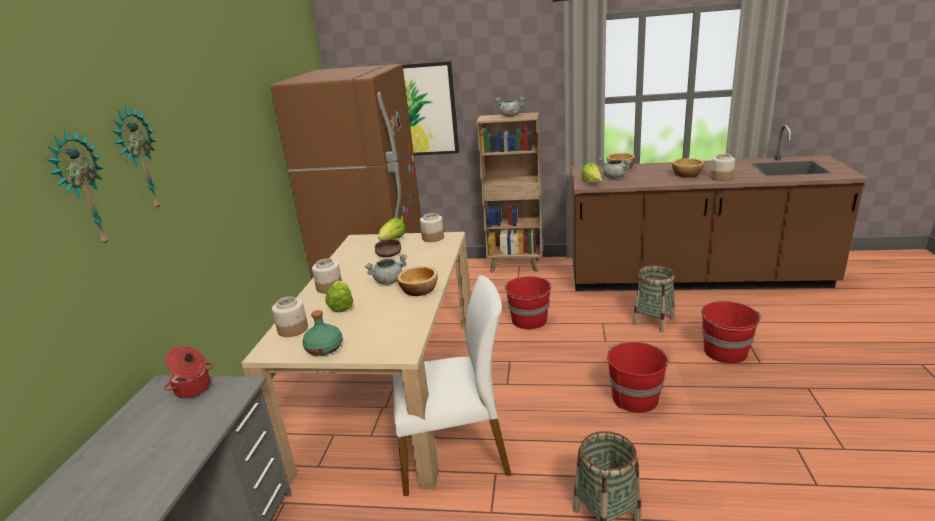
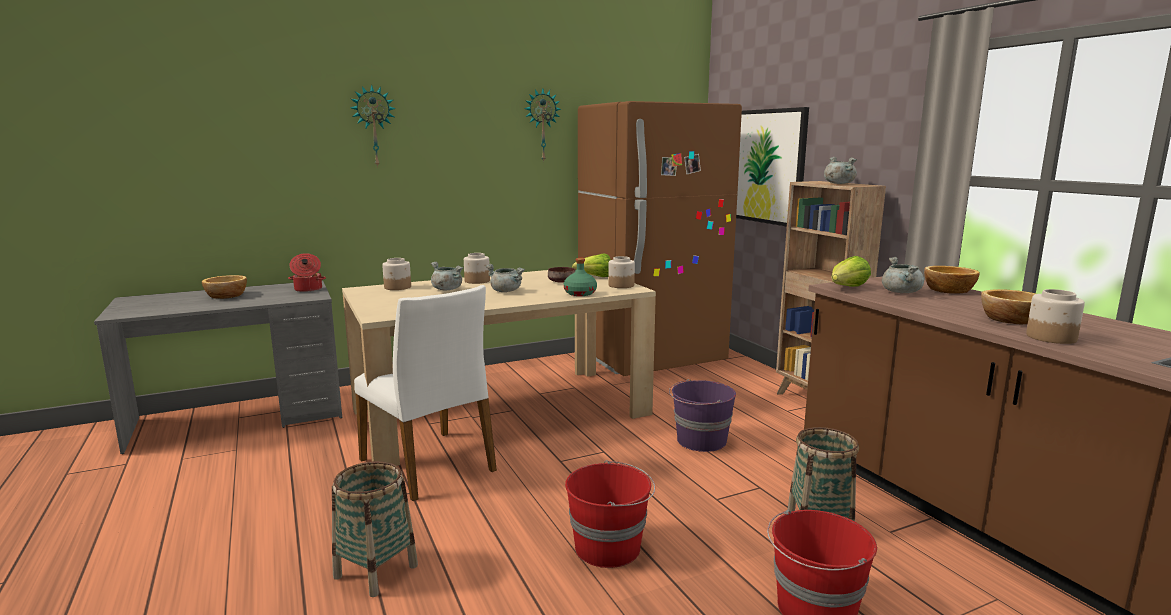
camera: 55 degrees right, 10 degrees down
wall clock [46,129,109,247] -> wall clock moved to [524,88,561,163]
green bottle [303,310,343,356] -> green bottle moved to [564,258,597,296]
lettuce [325,281,353,312] -> grey cooking pot [431,262,464,290]
bowl [397,266,438,296] -> bowl moved to [202,275,247,299]
red bucket [504,276,552,329] -> purple bucket [669,379,736,452]

